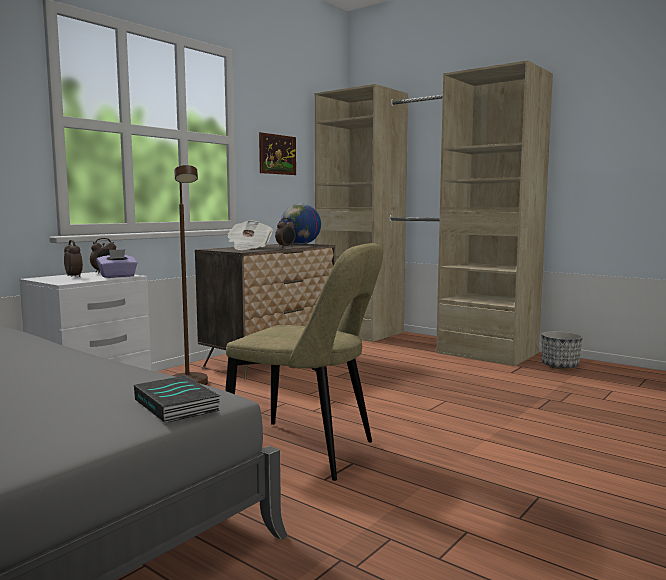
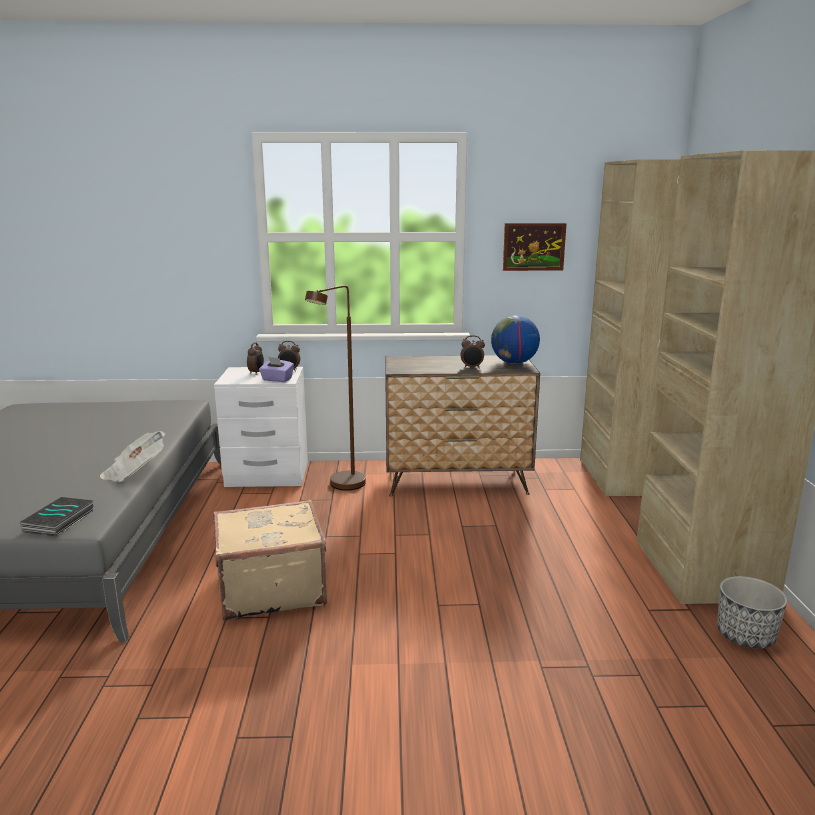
camera: 50 degrees right, 10 degrees up
beige chair [225,243,383,481] -> beige suitcase [213,500,327,621]
newspaper [227,220,273,250] -> newspaper moved to [100,431,166,482]

